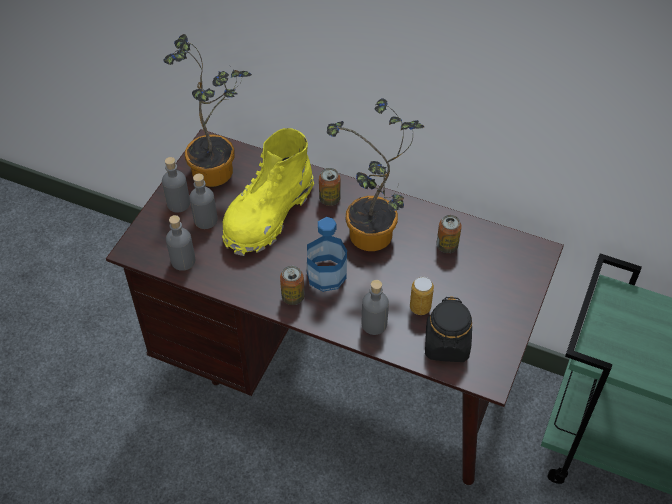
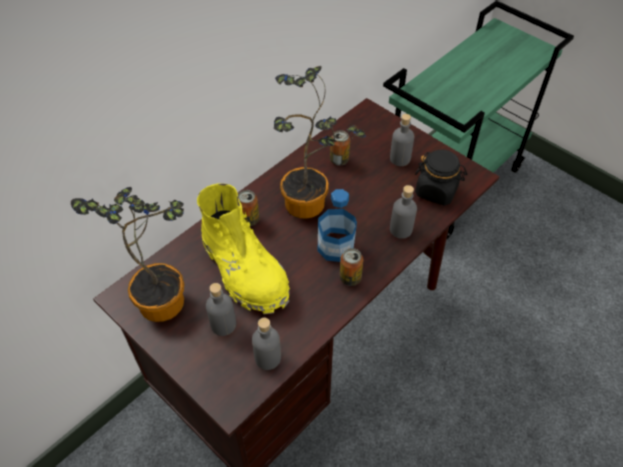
camera: 70 degrees left, 0 degrees up
grey bottle [162,157,190,212] -> grey bottle moved to [390,114,414,166]
can [410,277,434,315] -> none

